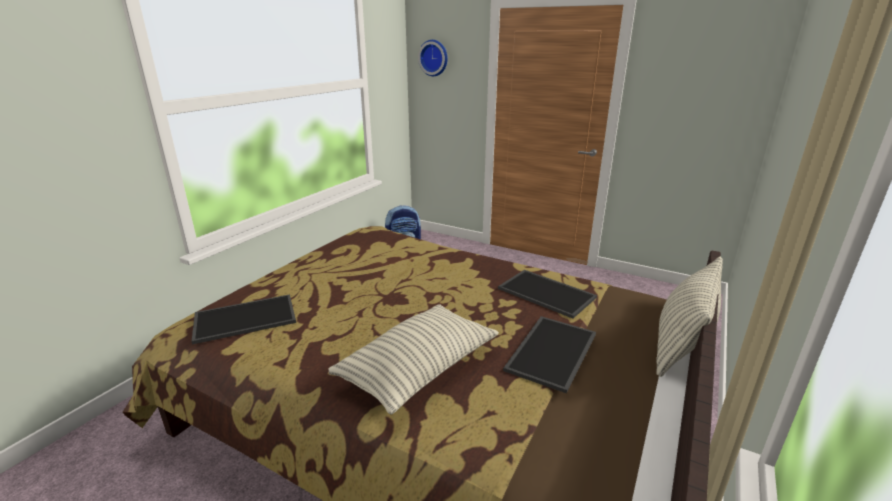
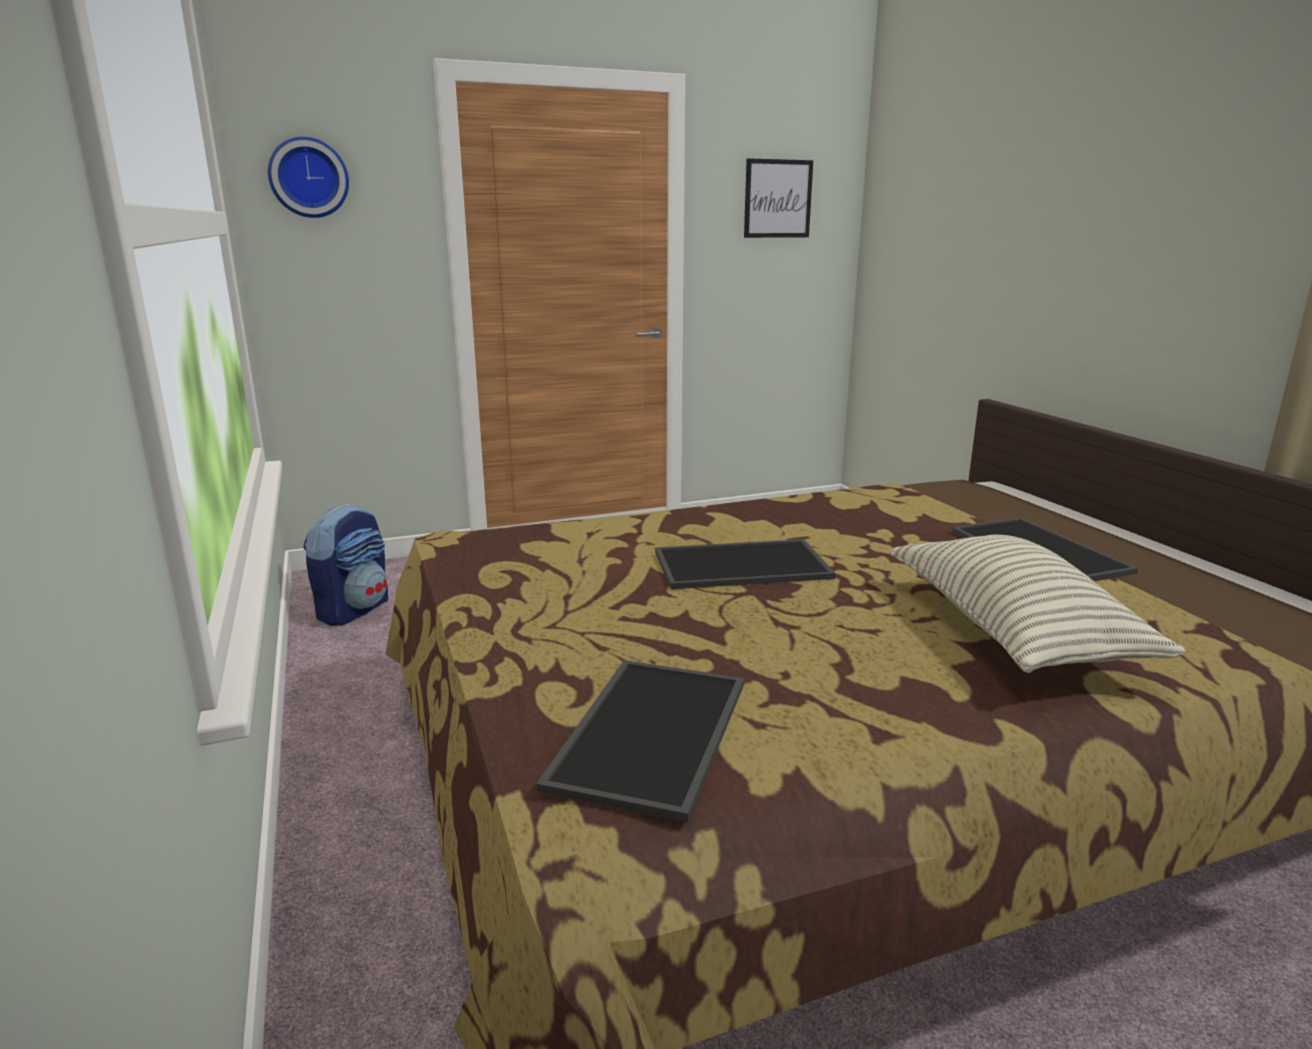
camera: 50 degrees left, 5 degrees down
tray [498,270,597,318] -> tray moved to [655,539,835,589]
pillow [656,257,723,377] -> none
none -> picture [744,158,813,238]

